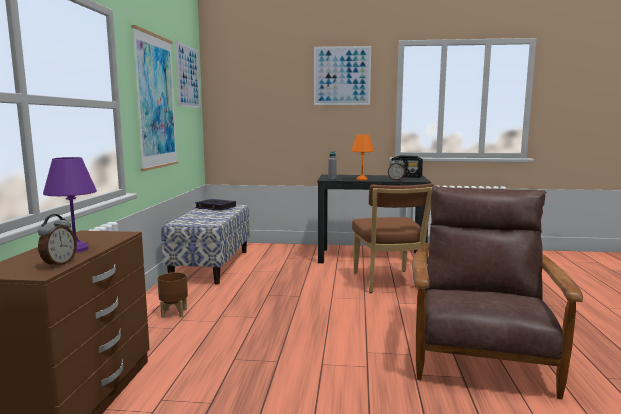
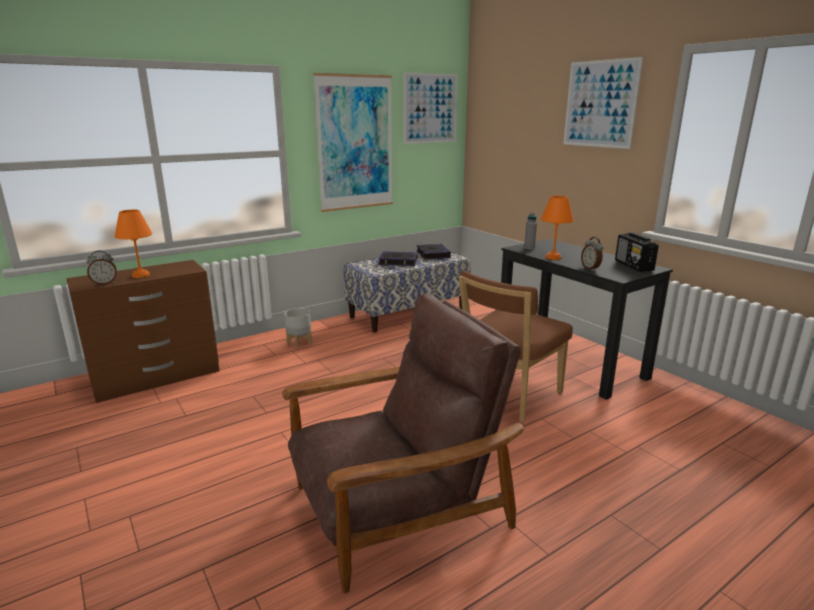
camera: 50 degrees right, 10 degrees up
purple table lamp [43,157,97,253] -> orange table lamp [115,210,152,278]
brown planter [157,272,188,318] -> grey planter [284,308,312,349]
none -> book [379,251,418,266]

